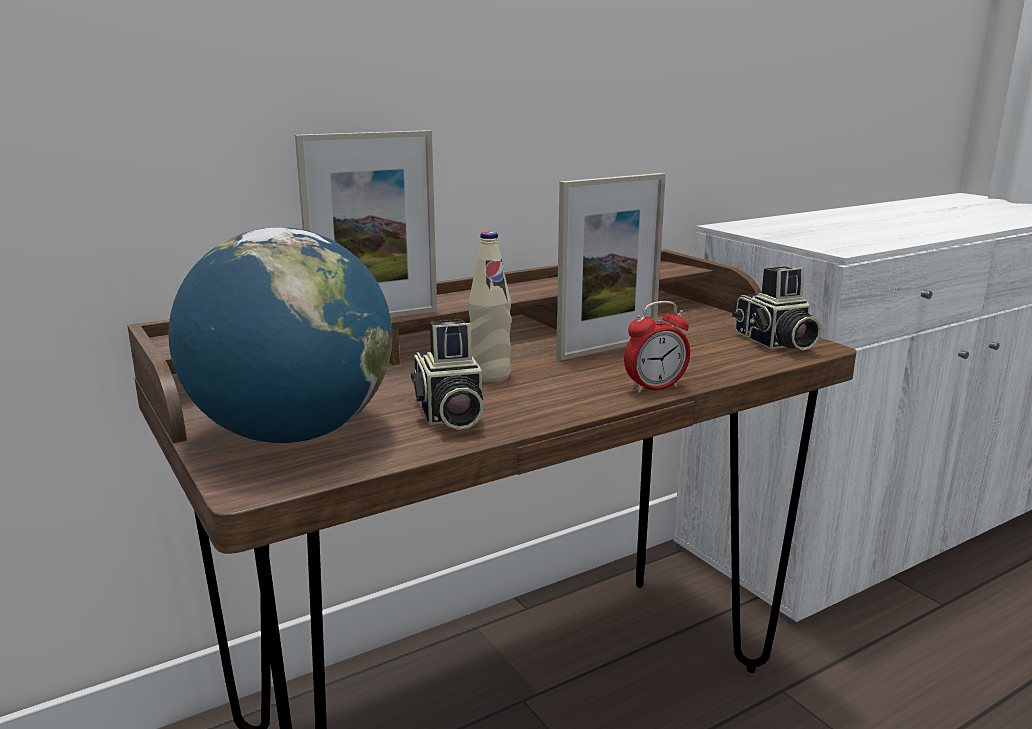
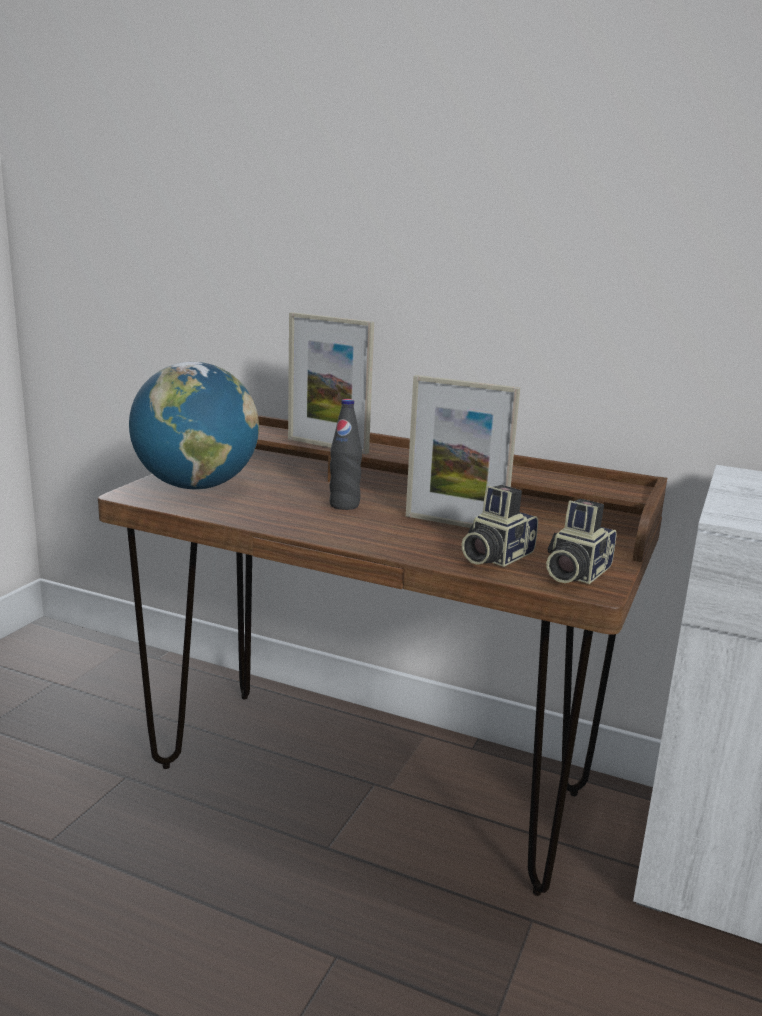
camera: 55 degrees right, 0 degrees up
camera [411,319,484,430] -> camera moved to [461,485,538,567]
beige bottle [468,232,511,382] -> black bottle [329,399,362,510]
alarm clock [624,301,690,393] -> none

